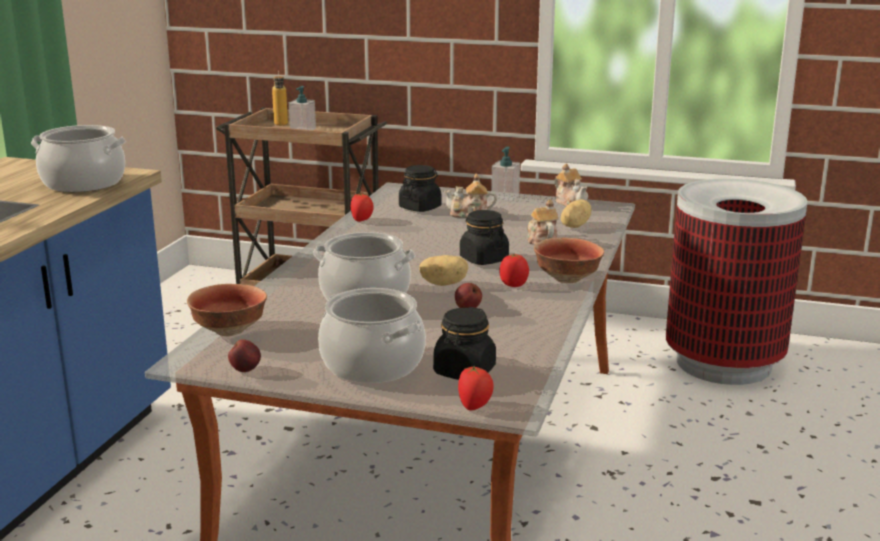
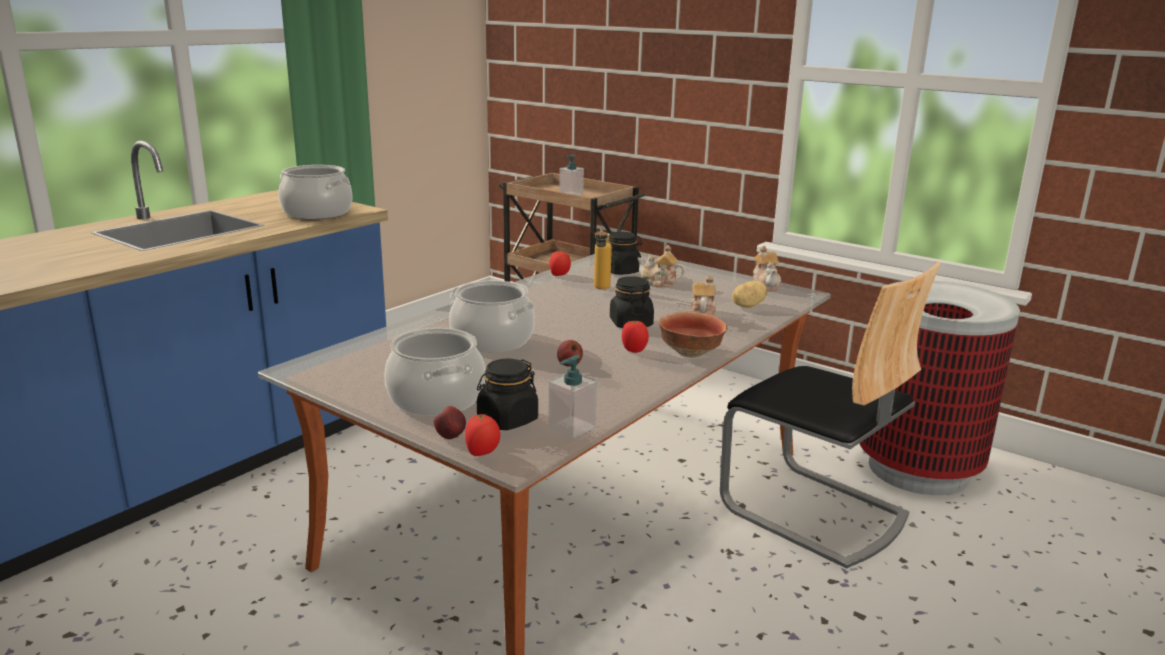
camera: 20 degrees right, 0 degrees up
bowl [187,284,267,336] -> none
apple [228,339,261,372] -> apple moved to [434,406,466,439]
bottle [272,71,288,126] -> bottle moved to [594,225,612,289]
potato [419,255,468,286] -> none
soap dispenser [491,147,520,201] -> soap dispenser moved to [549,355,597,438]
none -> chair [720,262,941,569]

